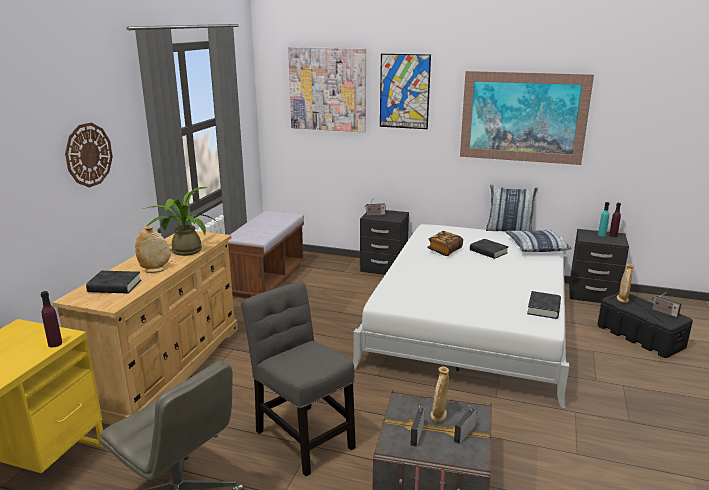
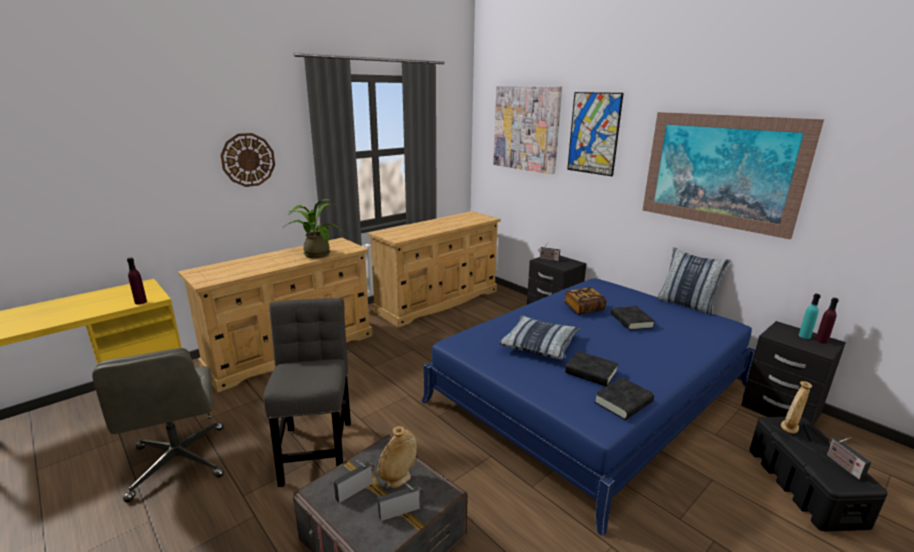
camera: 30 degrees right, 0 degrees up
black book [86,271,141,293] -> black book moved to [565,351,619,387]
beige vase [135,226,171,273] -> none
brown bench [228,211,305,298] -> beige dresser [368,211,501,327]
white bed [353,224,569,409] -> blue bed [421,278,755,536]
pillow [506,230,572,252] -> pillow moved to [499,316,580,360]

